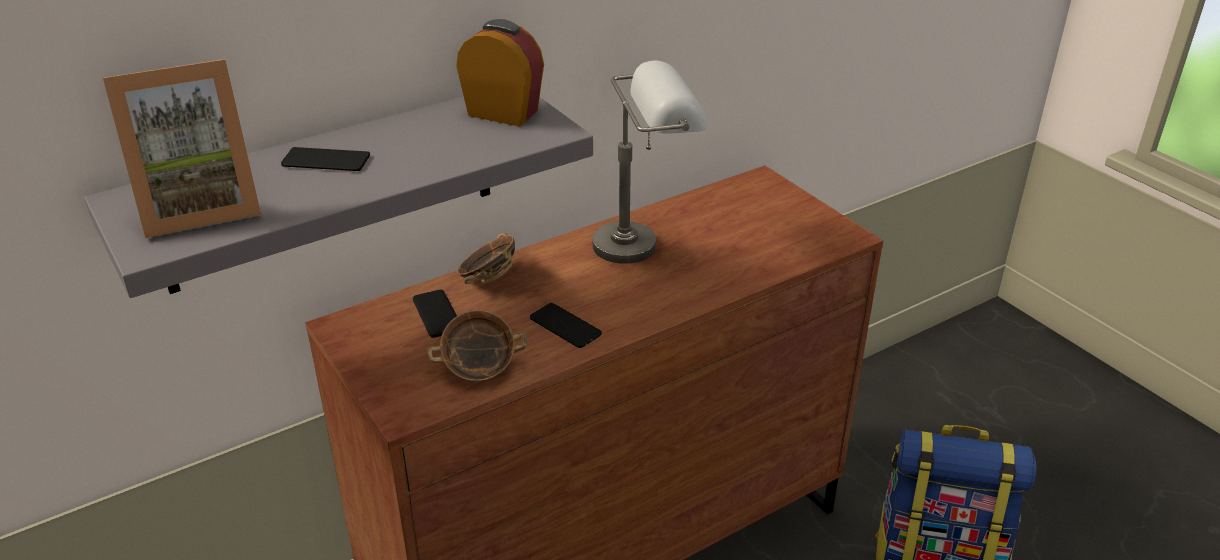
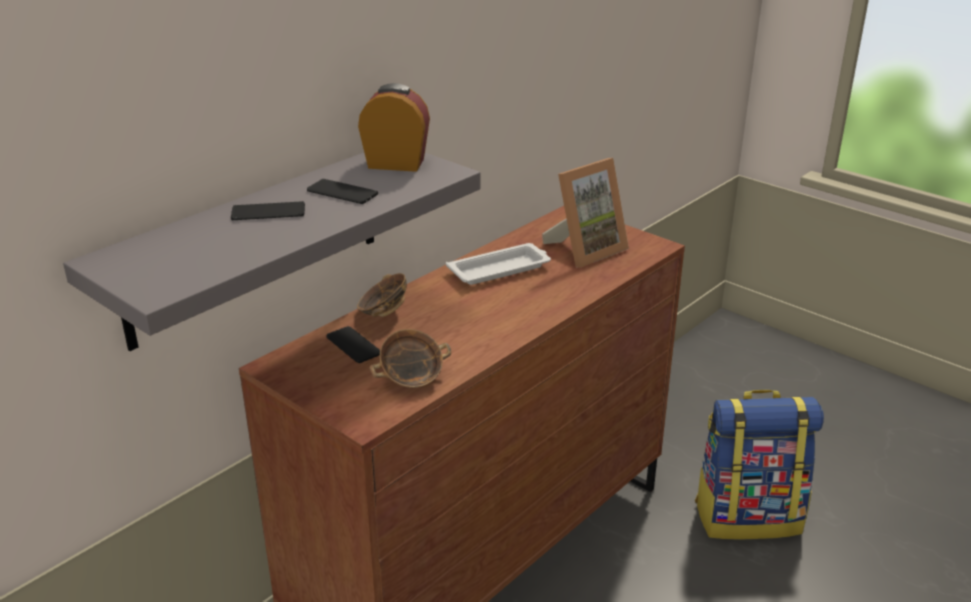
camera: 15 degrees left, 5 degrees down
picture frame [103,59,261,238] -> picture frame moved to [542,158,629,268]
phone [530,303,602,348] -> phone moved to [307,179,378,204]
grey table lamp [593,61,708,264] -> white tray [446,243,551,285]

